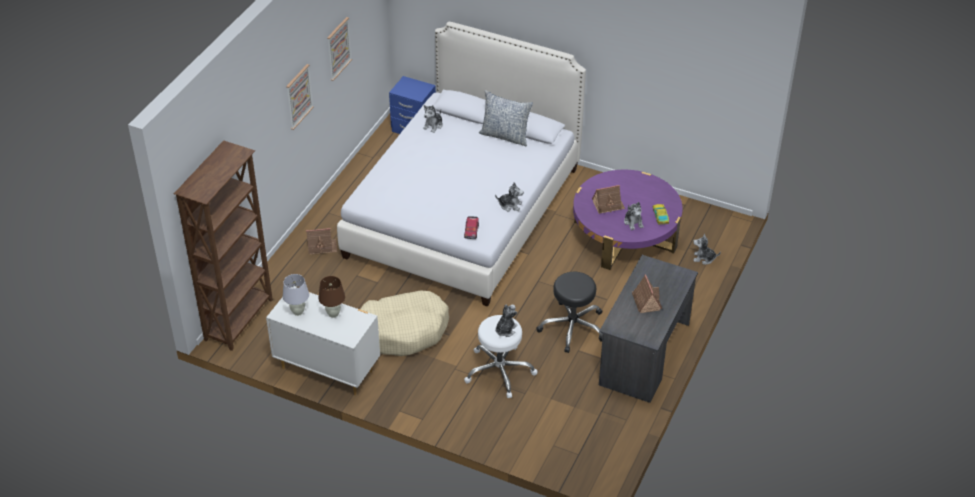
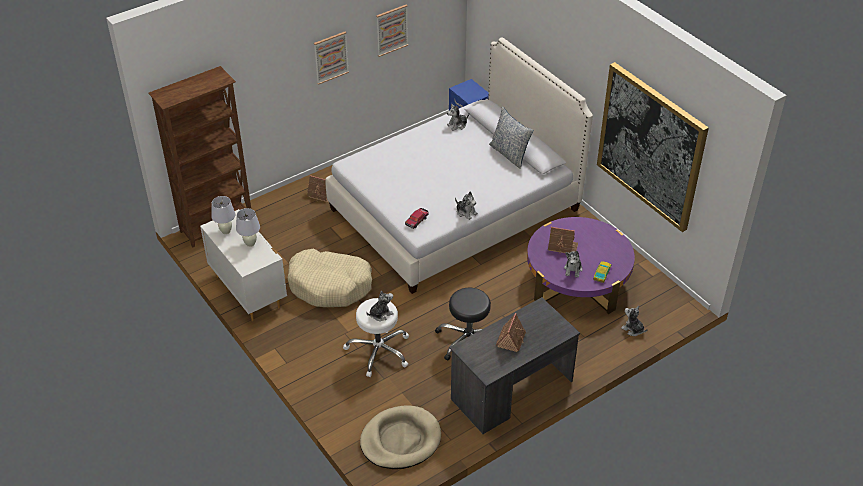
camera: 30 degrees right, 0 degrees up
brown table lamp [319,276,345,318] -> white table lamp [236,208,260,247]
none -> beige dog bed [360,405,441,469]
none -> picture [597,62,709,232]

